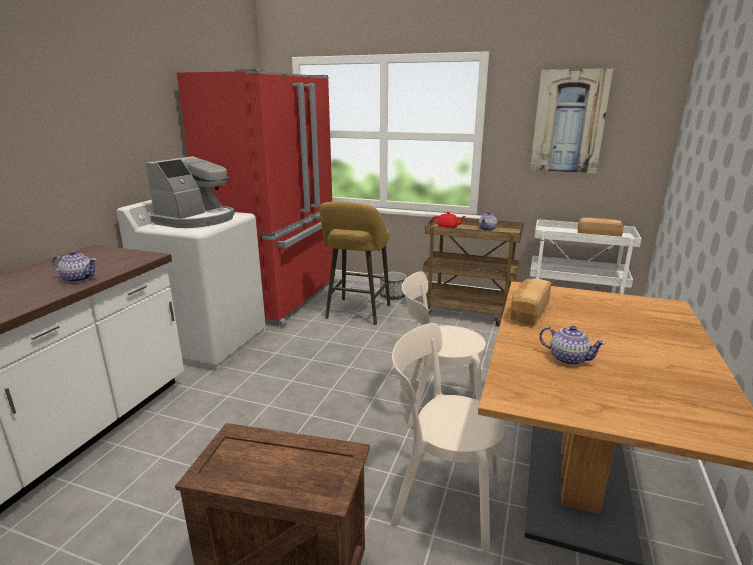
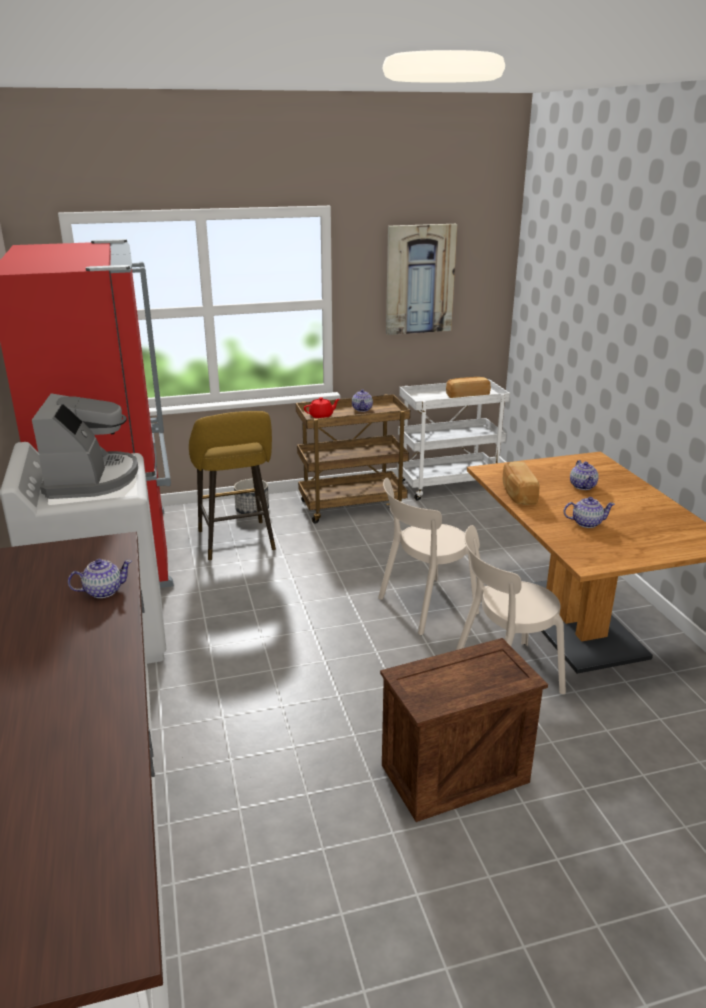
camera: 35 degrees left, 5 degrees up
none -> teapot [570,460,599,490]

